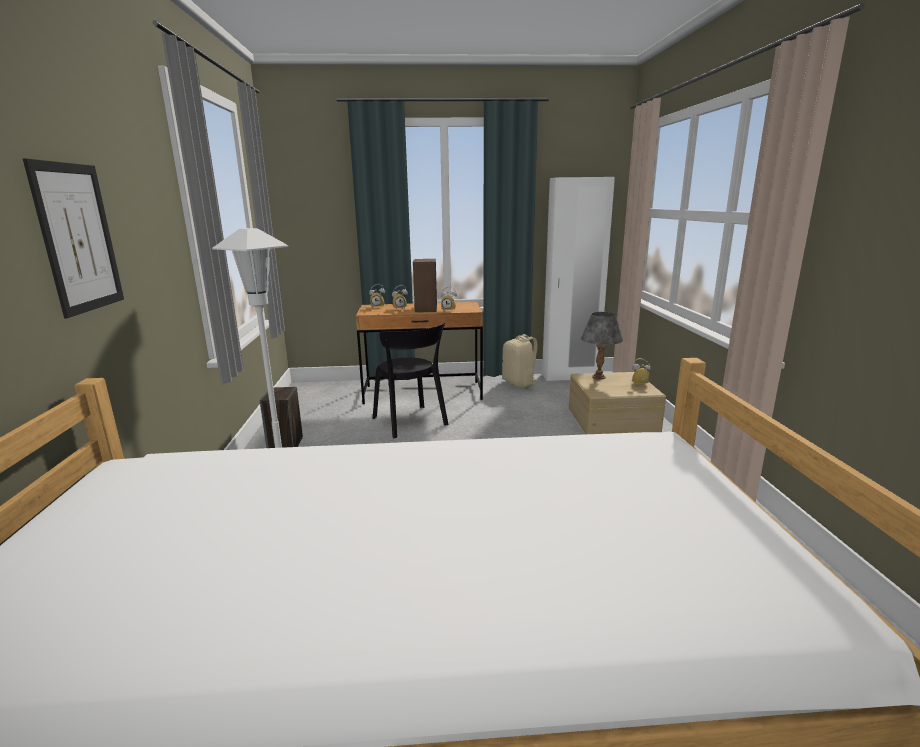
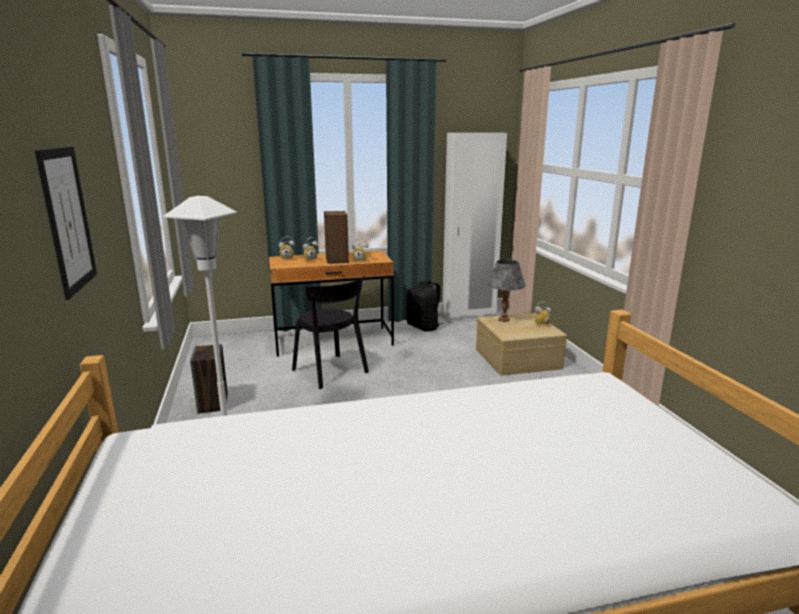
camera: 10 degrees left, 0 degrees up
beige backpack [502,334,540,388] -> black backpack [406,280,443,332]

